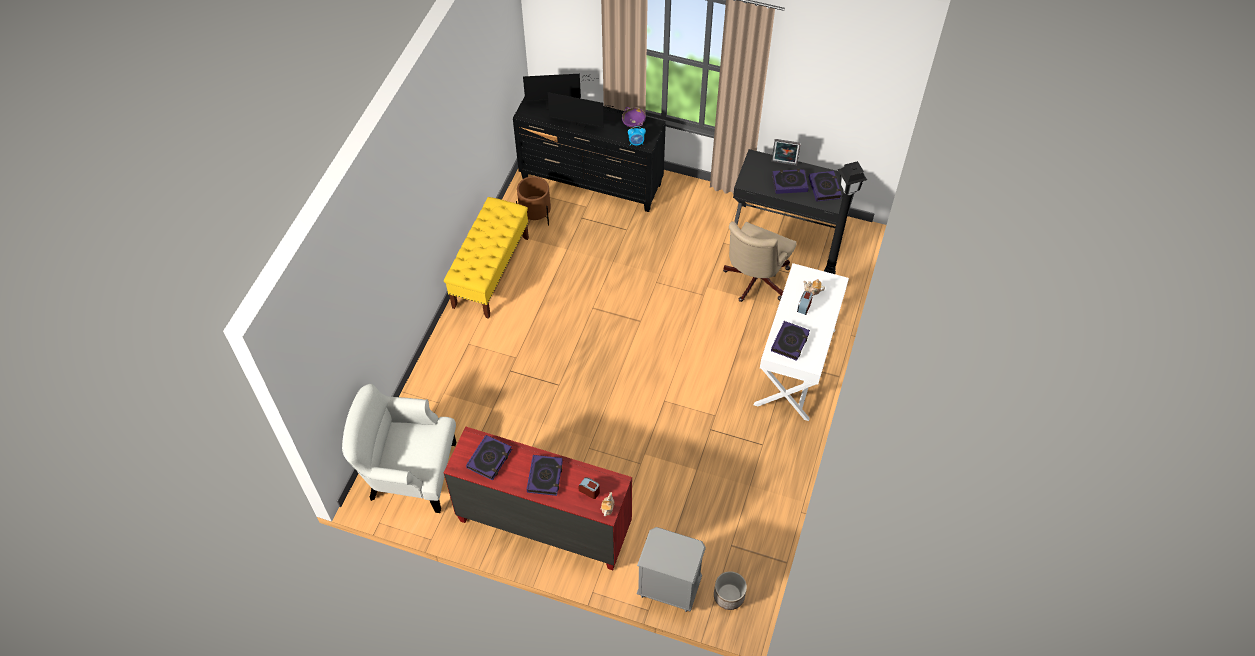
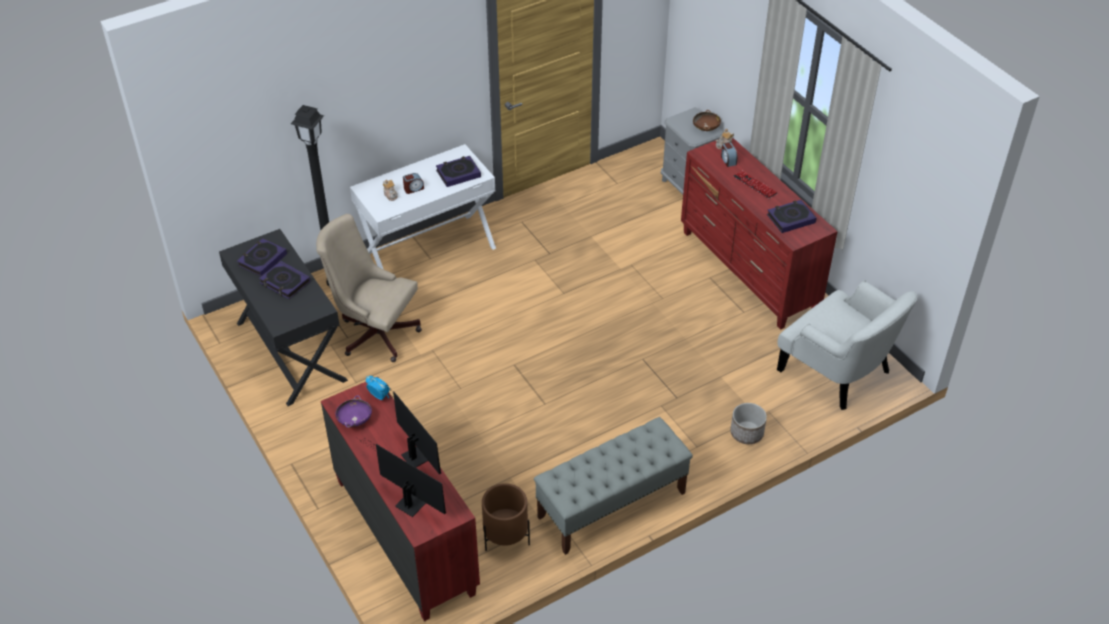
camera: 140 degrees left, 10 degrees down
yellow bench [444,197,529,319] -> grey bench [534,417,693,555]
black dresser [513,96,666,212] -> red dresser [321,377,480,621]
book [527,455,563,496] -> keyboard [733,171,778,199]
planter [714,571,747,610] -> planter moved to [730,403,767,444]
beige office chair [723,221,797,302] -> beige office chair turned 135 degrees counterclockwise [316,214,422,362]
picture frame [771,139,801,166] -> none
none -> brown bowl [693,110,721,131]

